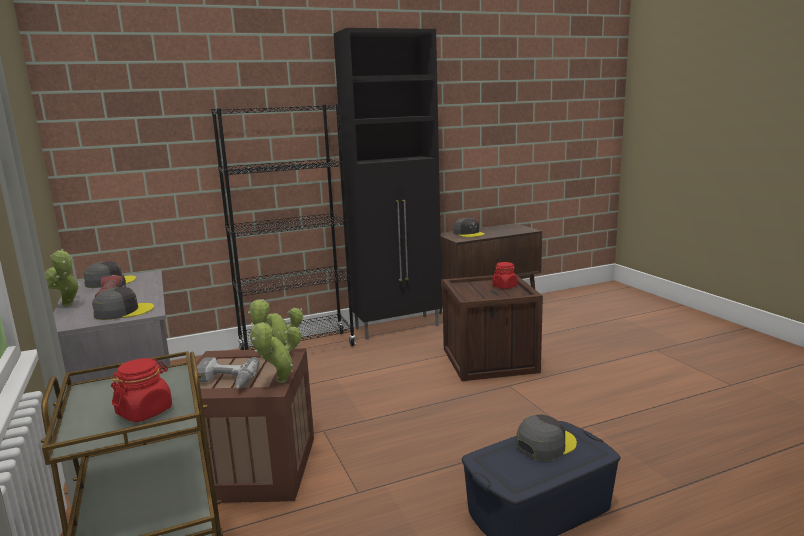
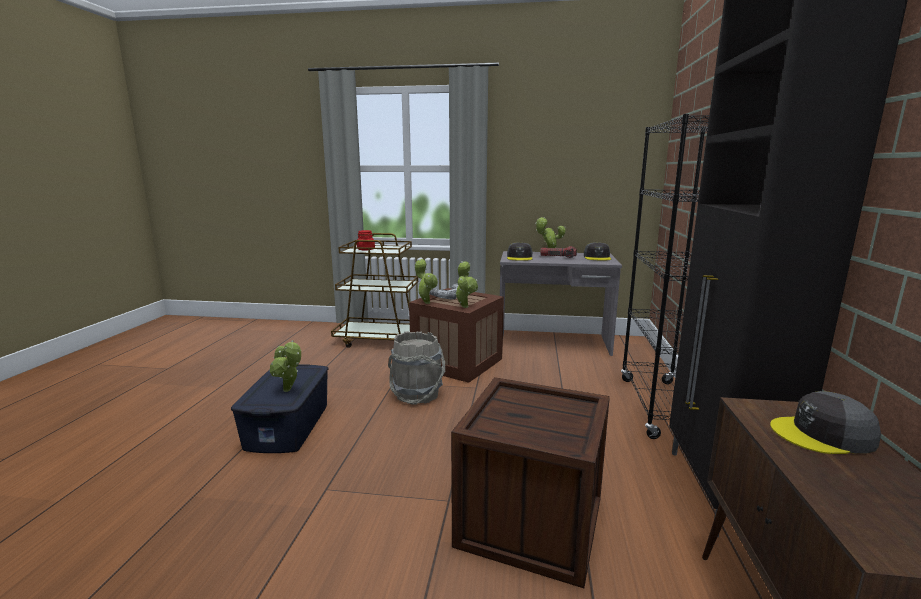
camera: 120 degrees right, 0 degrees up
red jar [492,262,517,289] -> none
grey cap [515,415,577,461] -> potted plant [270,340,301,392]
none -> grey bucket [388,331,445,404]

